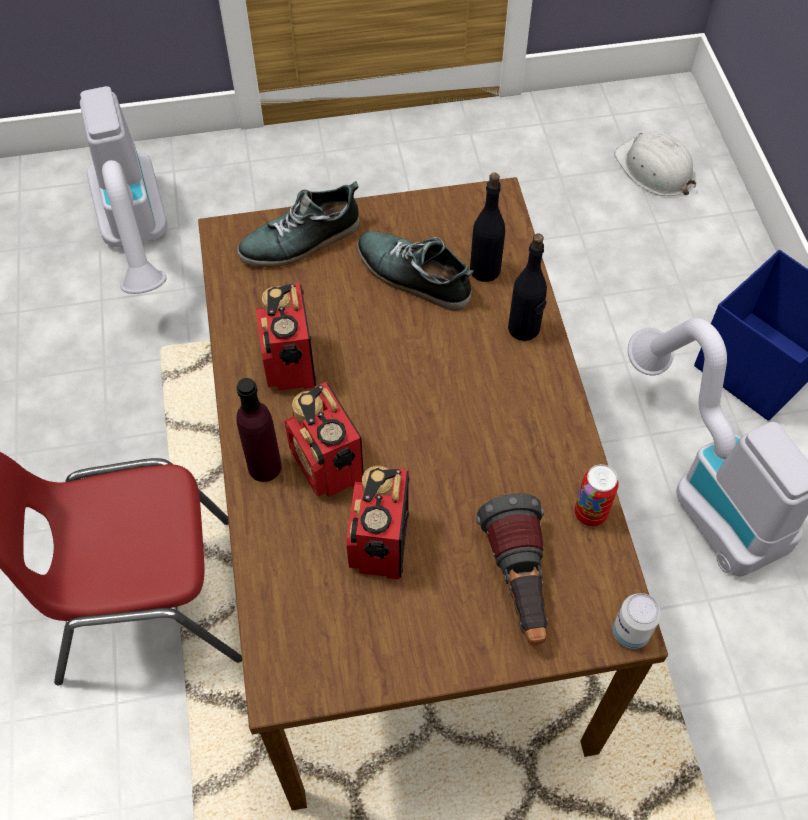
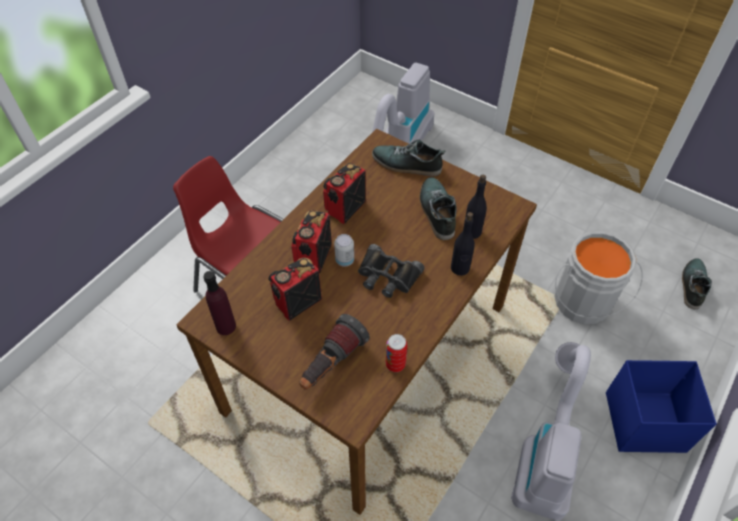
camera: 45 degrees right, 5 degrees down
purple bottle [236,378,282,482] -> purple bottle moved to [203,271,236,335]
can [613,593,661,649] -> can moved to [334,234,354,267]
white hard hat [614,131,696,196] -> shoe [682,258,712,309]
none -> black binoculars [358,244,425,298]
none -> grey bucket [554,231,643,324]

